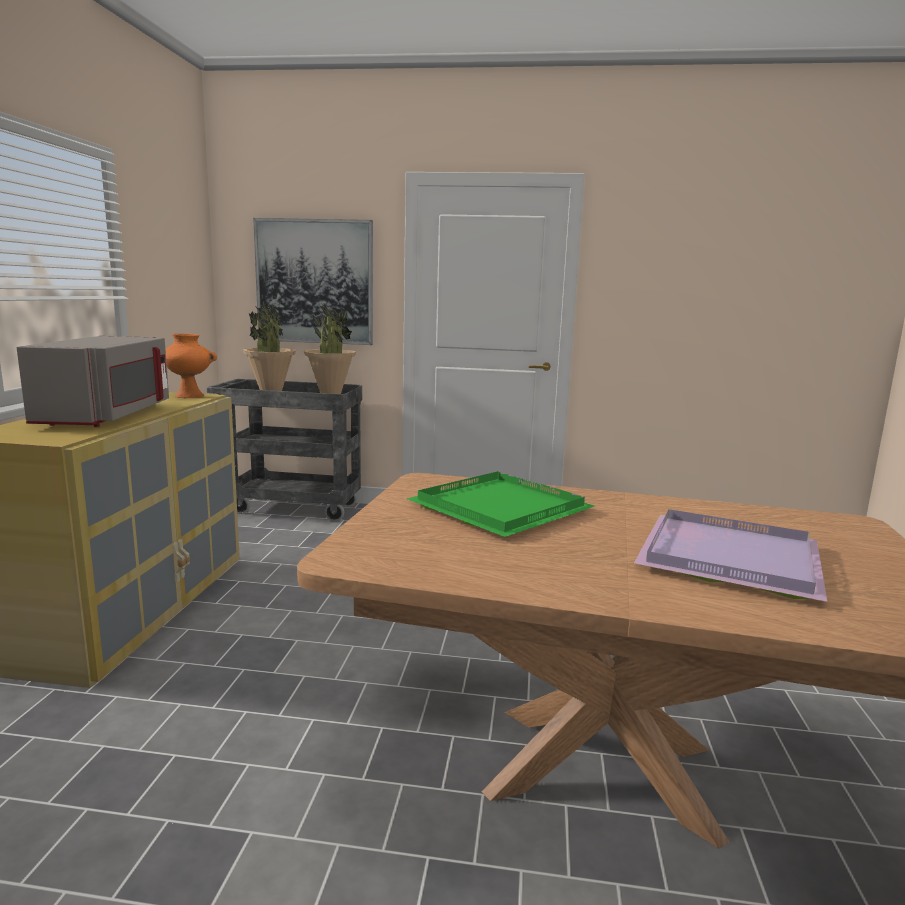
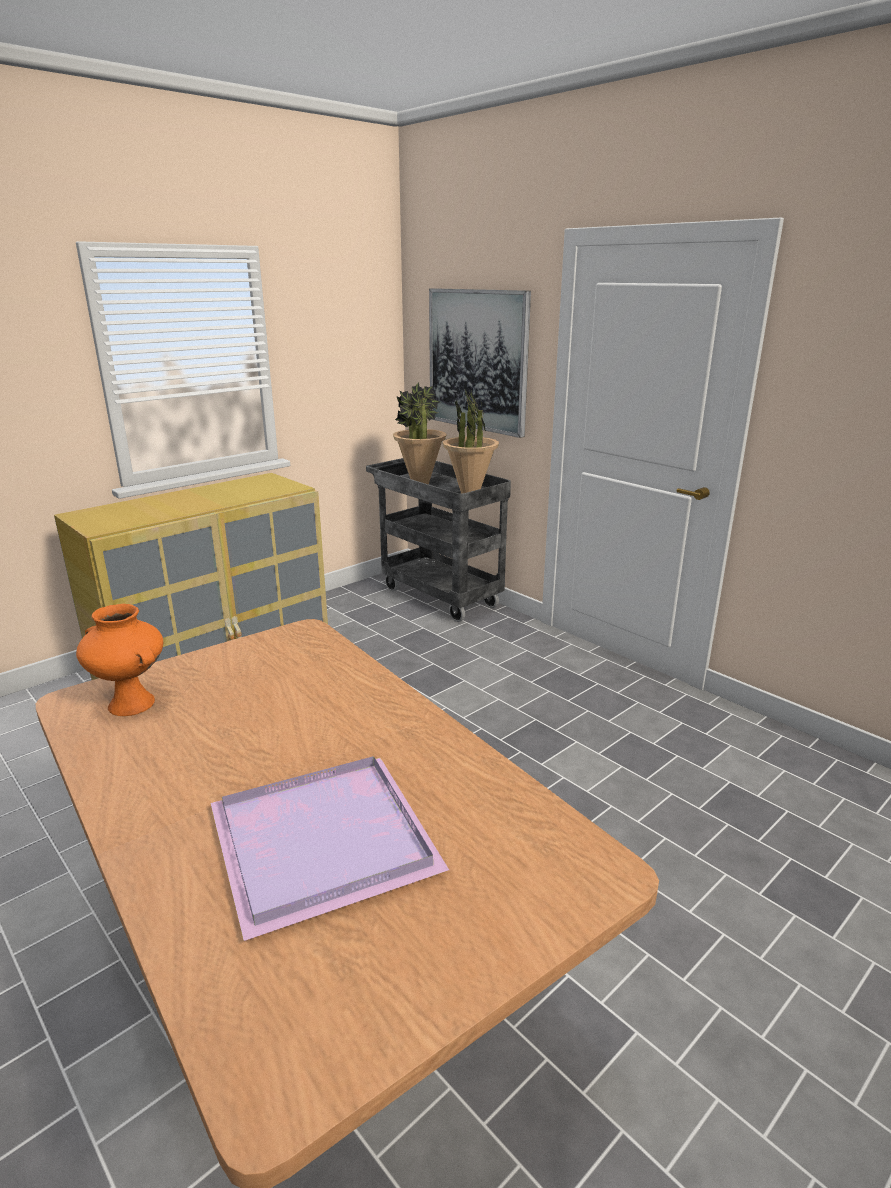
camera: 40 degrees right, 10 degrees up
grey microwave [17,336,169,427] -> none
orange vase [165,334,217,398] -> orange vase moved to [76,604,163,716]
green tray [407,471,595,537] -> none

